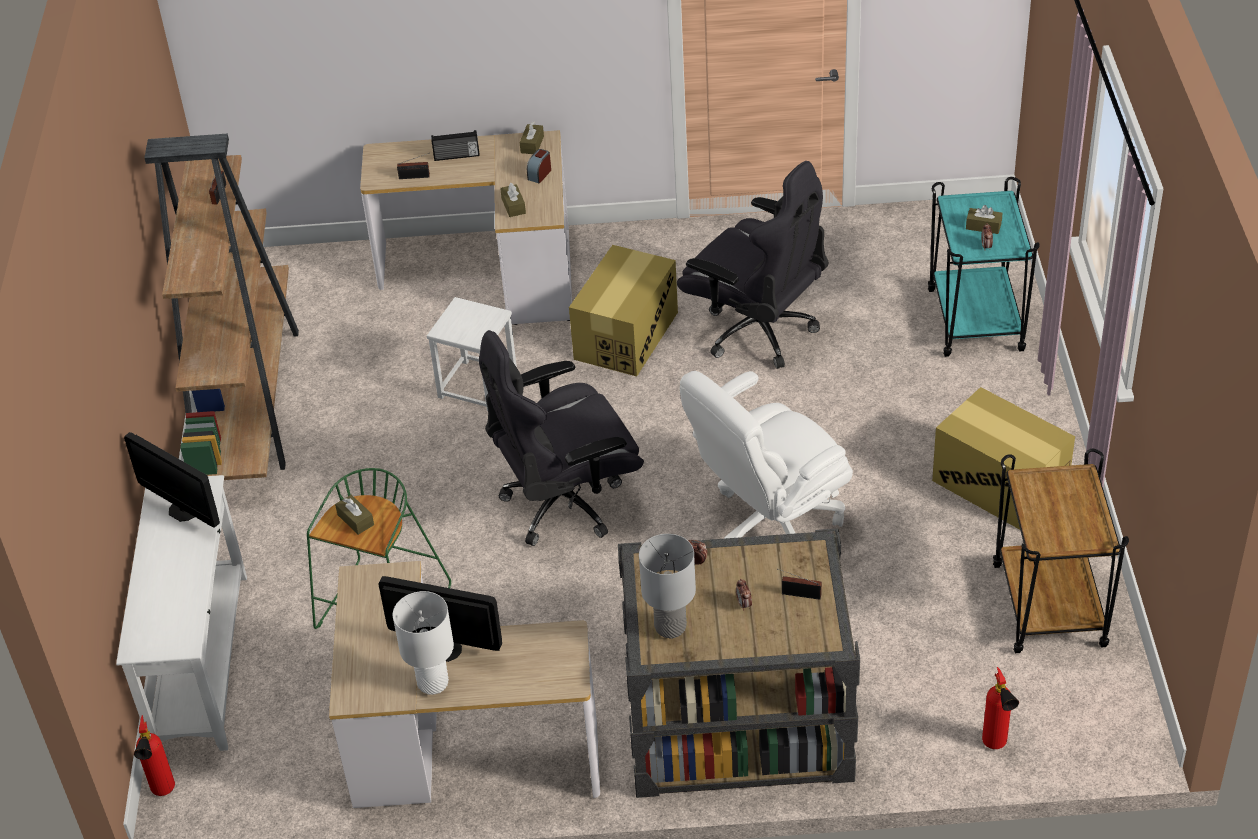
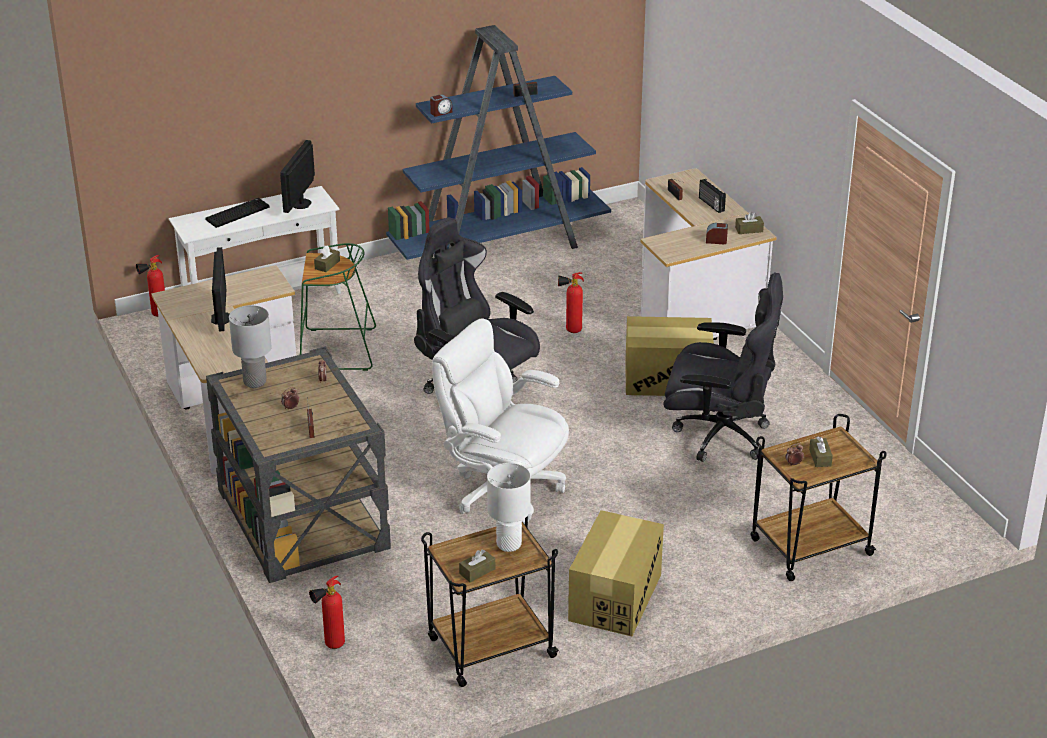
camera: 65 degrees right, 10 degrees down
brown bookcase [144,133,299,480] -> blue bookcase [386,25,611,260]
white table lamp [393,591,454,695] -> white table lamp moved to [487,463,531,552]
white stool [427,297,517,411] -> fire extinguisher [558,272,584,333]
brown tissue box [500,182,526,217] -> brown tissue box moved to [459,549,495,582]
black office chair [677,161,828,369] -> black office chair turned 90 degrees counterclockwise [663,272,783,462]
turquoise cart [928,177,1039,357] -> brown cart [750,414,887,581]
none -> keyboard [205,198,270,228]
none -> alarm clock [430,94,452,116]

